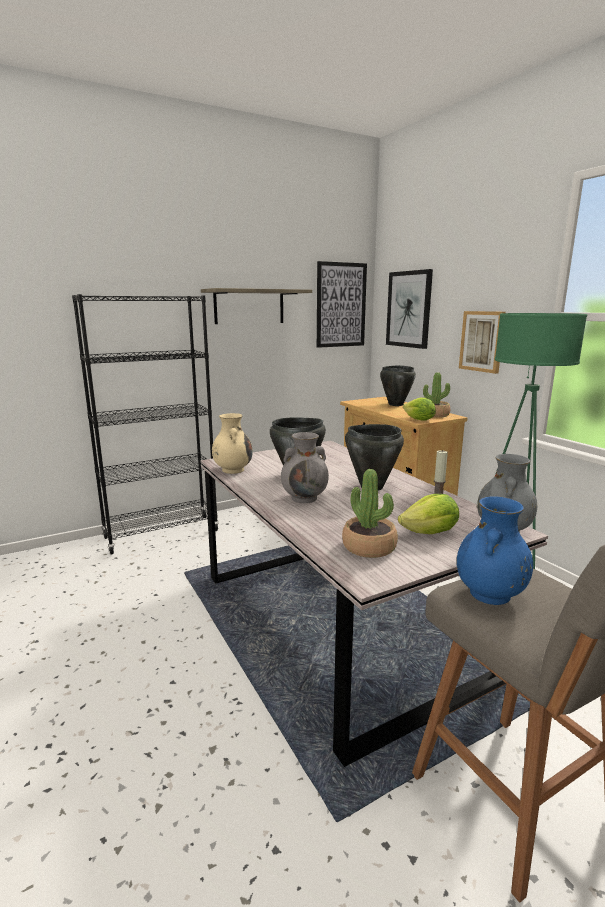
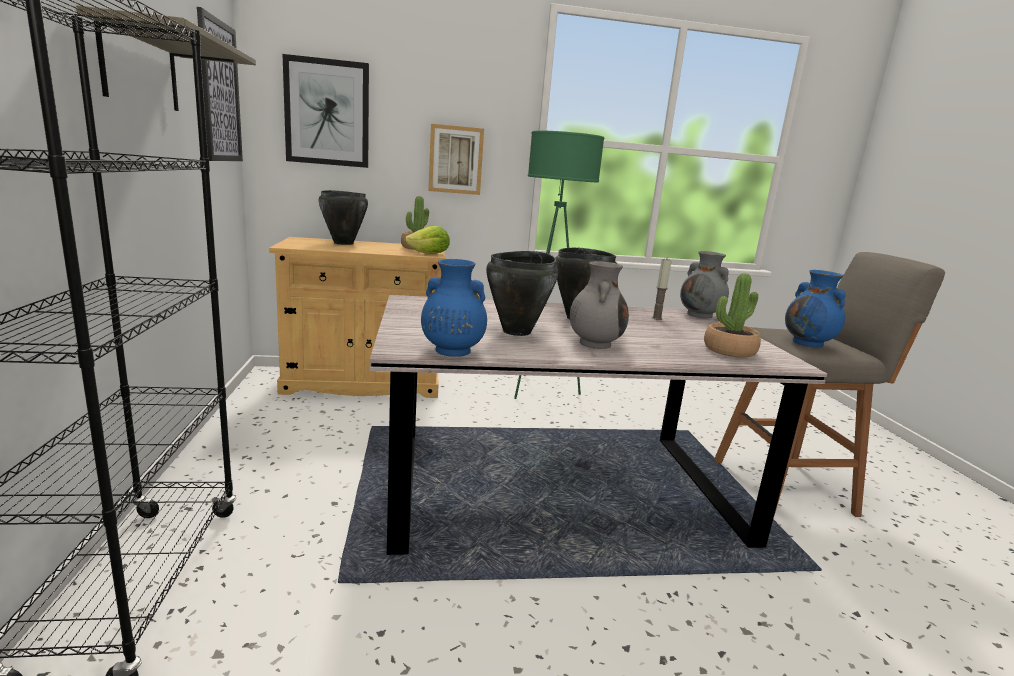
camera: 70 degrees left, 0 degrees up
beige vase [212,413,253,474] -> blue vase [421,259,487,357]
lettuce [398,494,459,534] -> none

